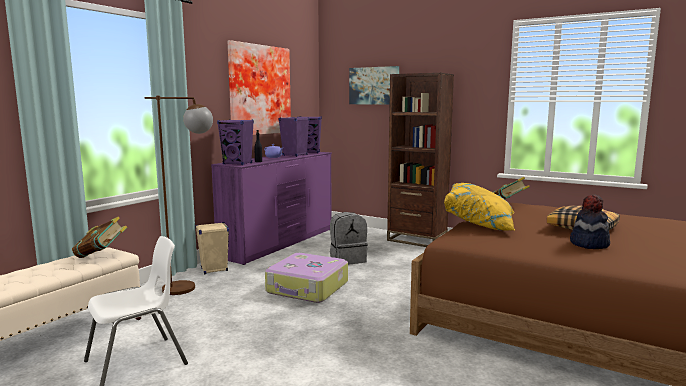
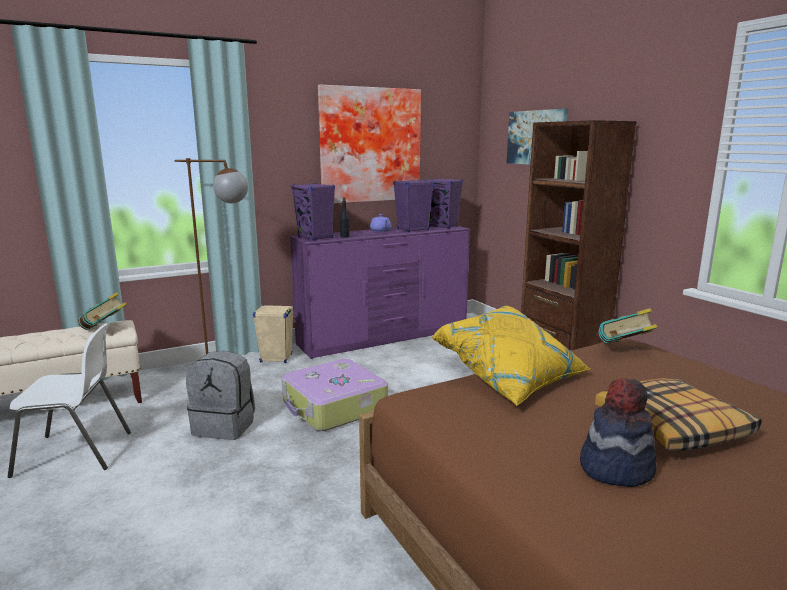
camera: 30 degrees right, 5 degrees up
grey backpack [330,212,368,265] -> grey backpack moved to [186,351,255,440]

